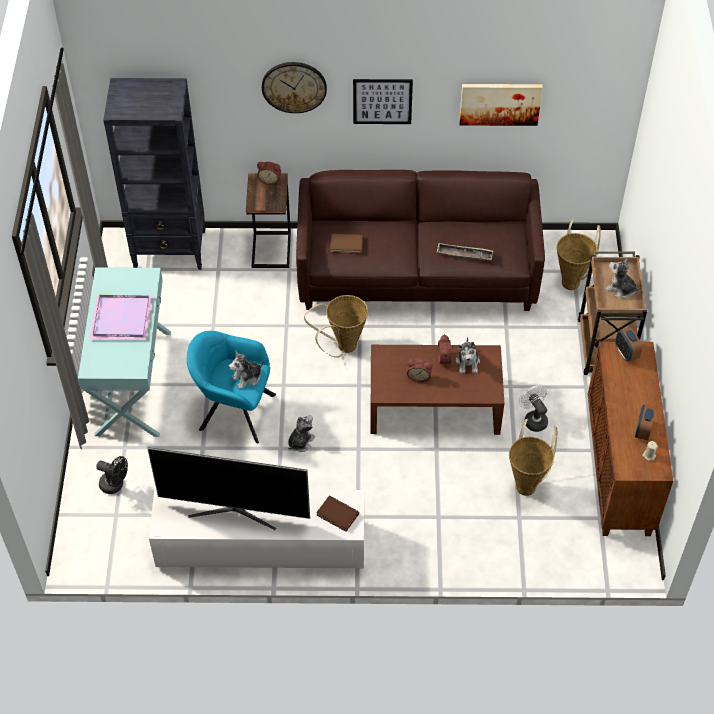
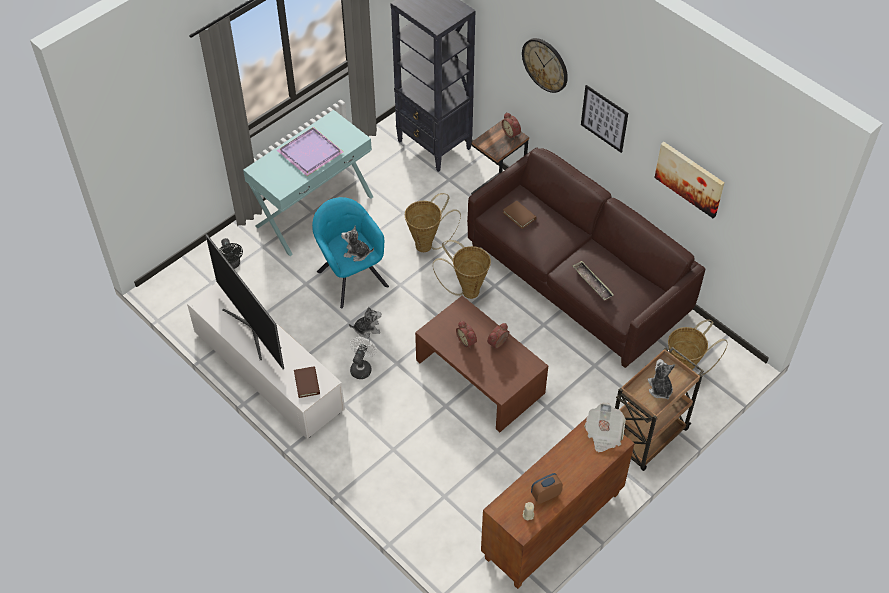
camera: 45 degrees right, 0 degrees up
plush toy [456,337,480,373] -> none
basket [509,419,557,496] -> basket moved to [405,193,461,252]
white fan [519,385,548,432] -> white fan moved to [350,337,377,379]
alarm clock [615,327,642,362] -> newspaper [584,403,626,452]

